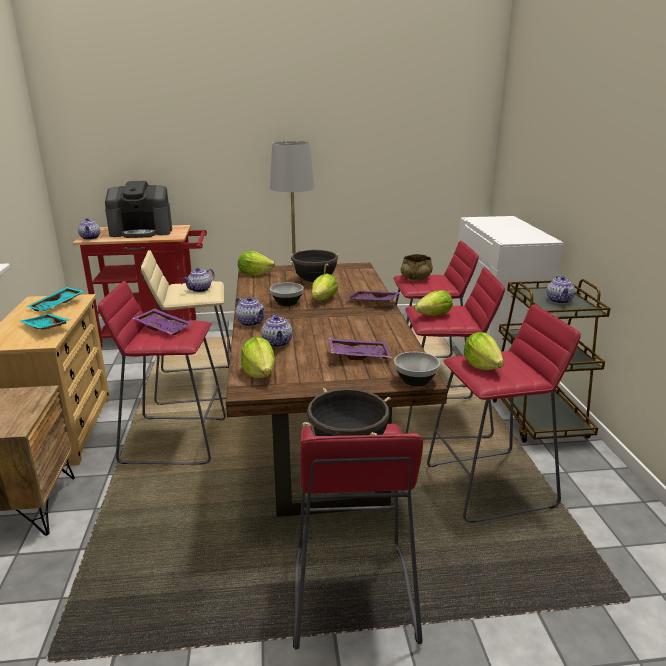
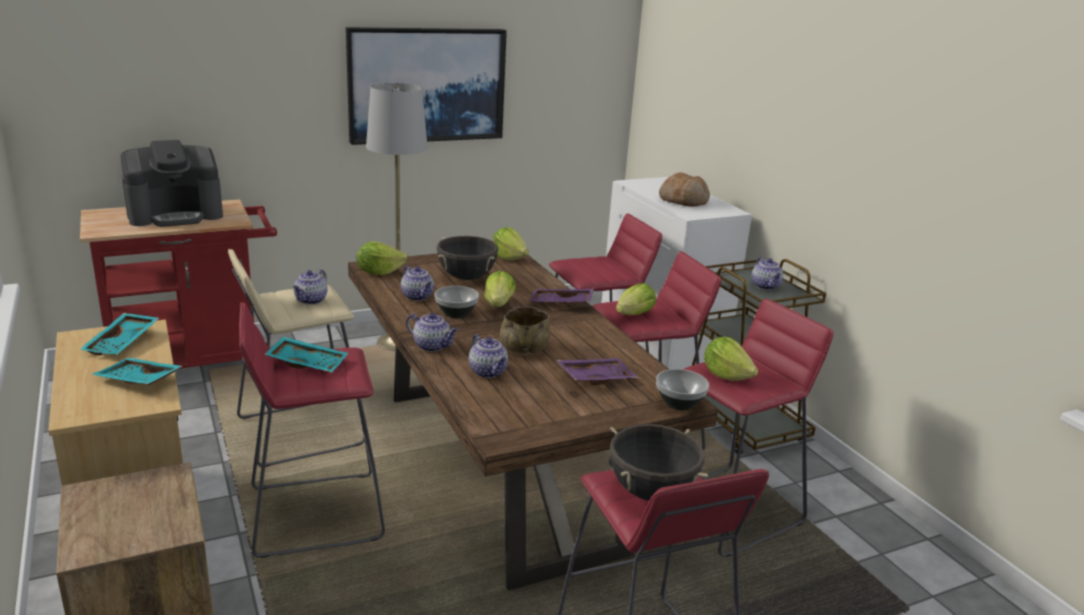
camera: 20 degrees left, 0 degrees up
teapot [78,218,100,240] -> teapot moved to [401,266,434,301]
purple tray [132,308,192,335] -> turquoise tray [264,336,348,373]
lettuce [241,337,275,378] -> lettuce moved to [493,227,529,261]
beige bowl [401,254,433,281] -> beige bowl moved to [500,307,550,354]
none -> picture [346,27,507,145]
none -> bread [659,172,710,207]

